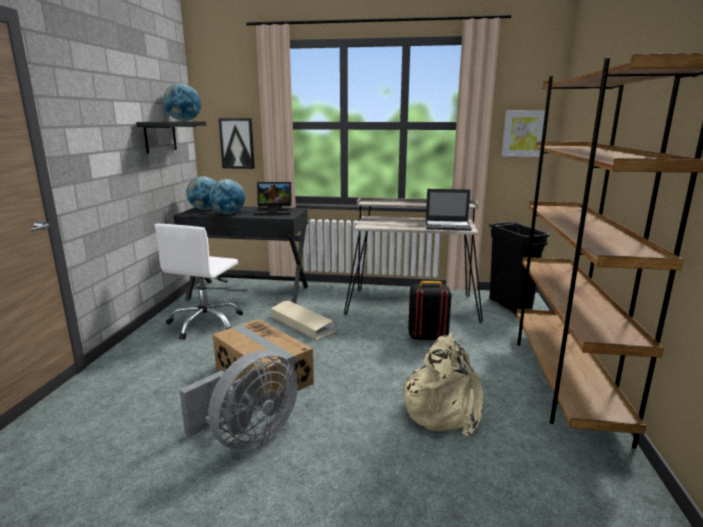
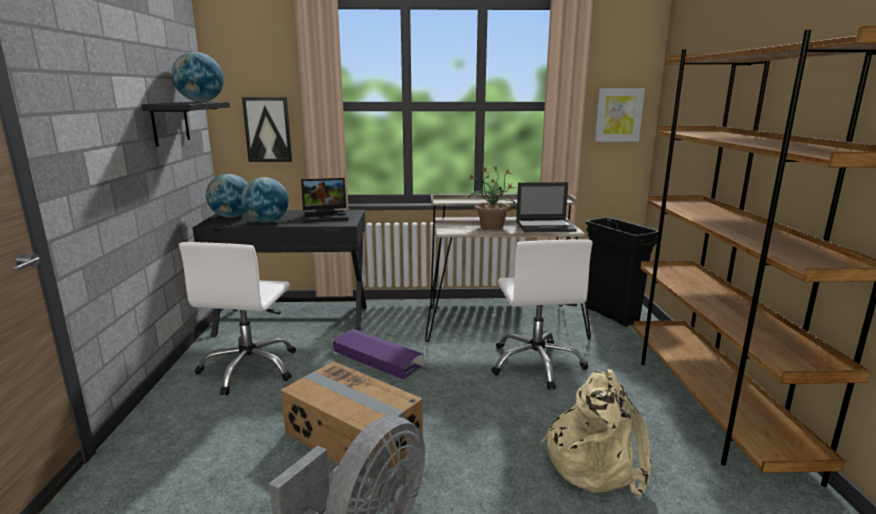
camera: 10 degrees left, 0 degrees up
beige storage box [270,301,335,340] -> purple storage box [333,329,424,379]
black backpack [408,281,452,341] -> white office chair [491,239,593,390]
none -> potted plant [468,166,516,229]

